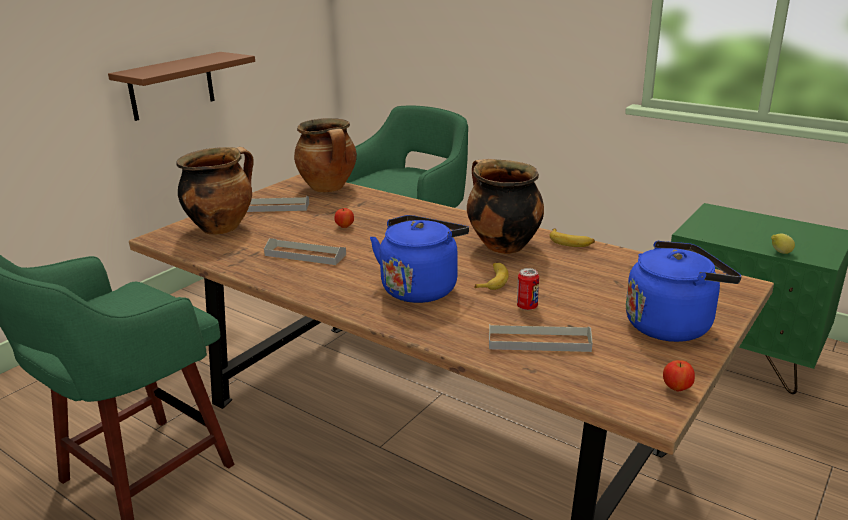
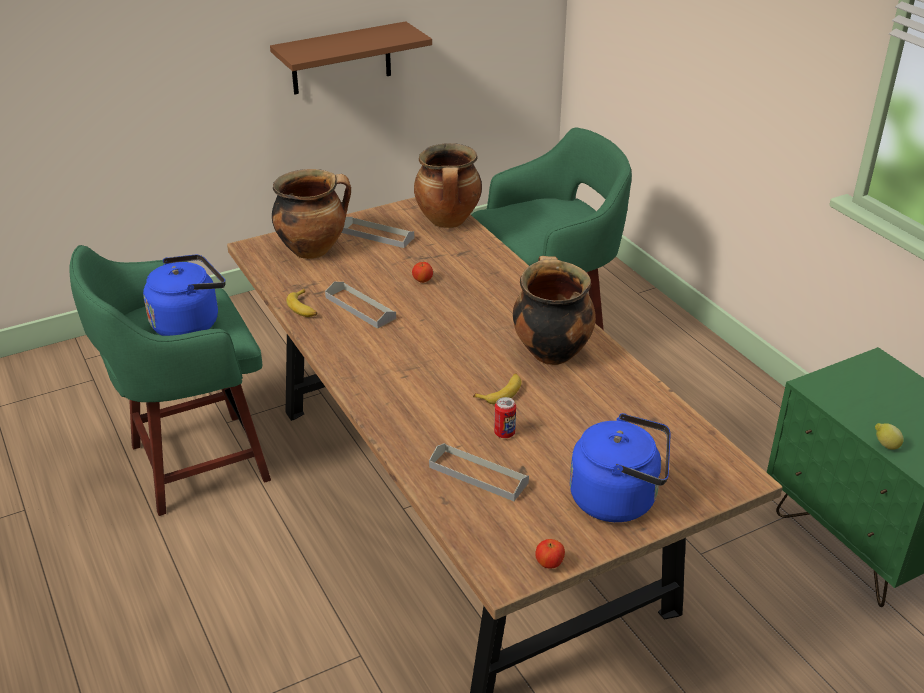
camera: 25 degrees right, 10 degrees up
blue kettle [370,215,469,303] -> blue kettle moved to [143,254,226,336]
banana [550,229,595,247] -> banana moved to [286,289,317,317]

